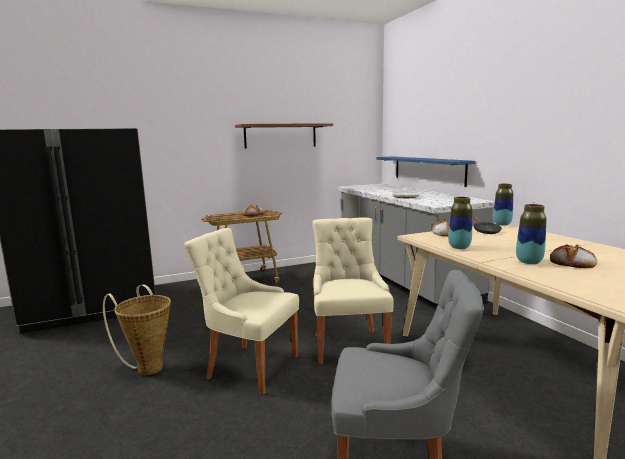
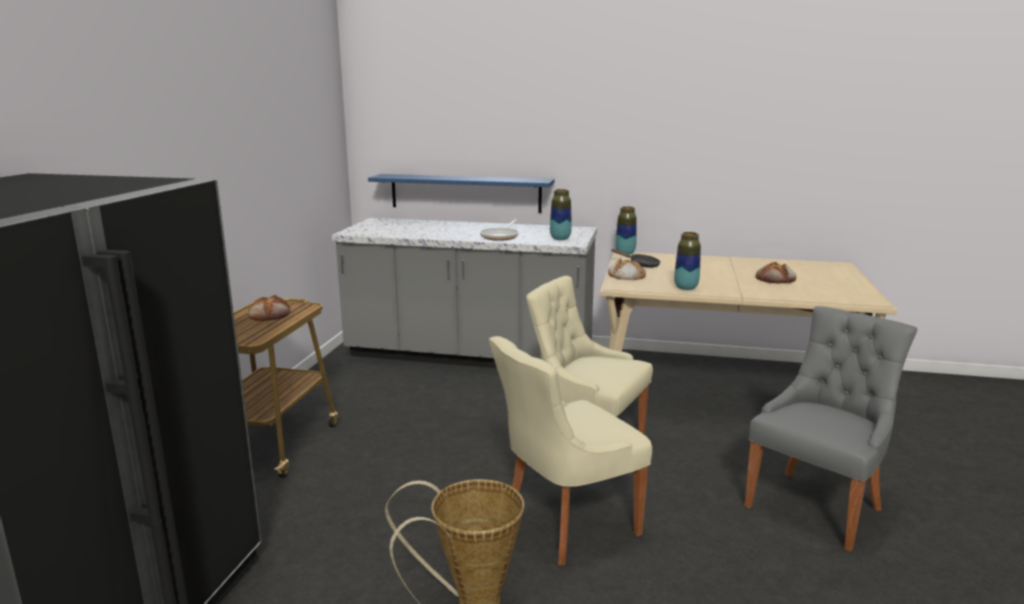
camera: 55 degrees left, 5 degrees up
shelf [235,123,333,148] -> none
vase [516,204,546,264] -> vase moved to [550,189,572,240]

